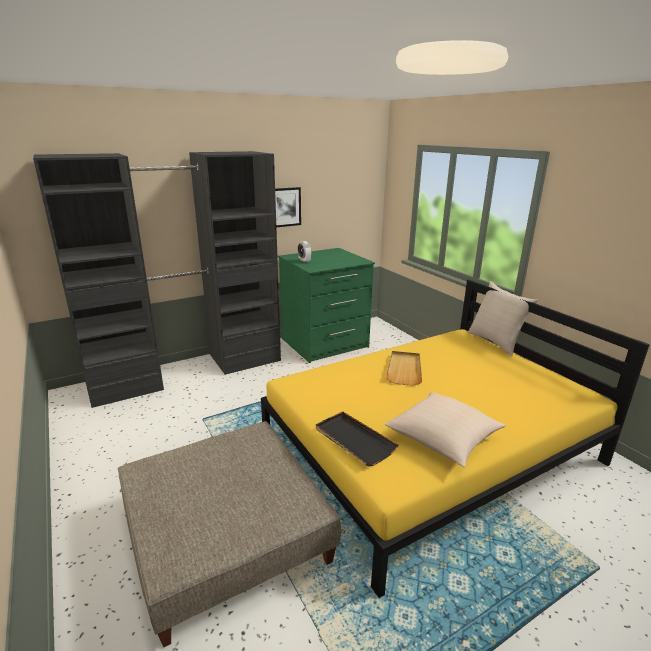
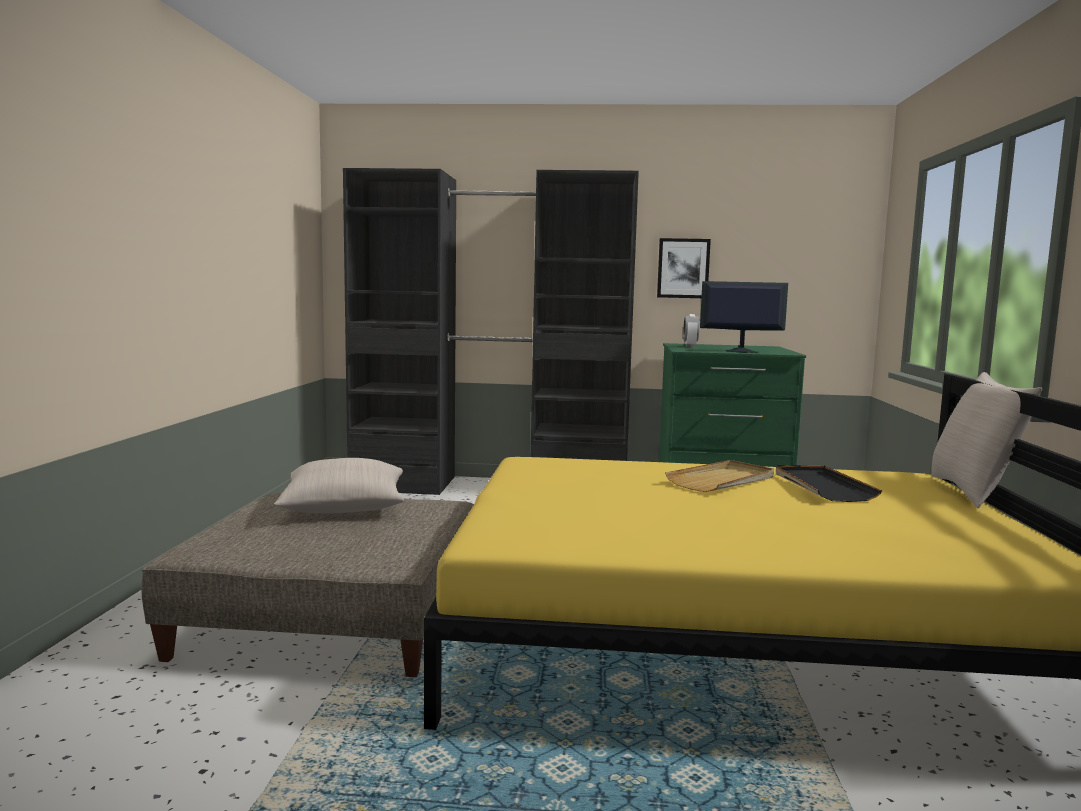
camera: 35 degrees right, 15 degrees down
black tray [316,411,398,466] -> black tray moved to [776,465,882,502]
beige pillow [385,392,506,467] -> beige pillow moved to [274,458,404,513]
none -> monitor [700,281,788,353]

